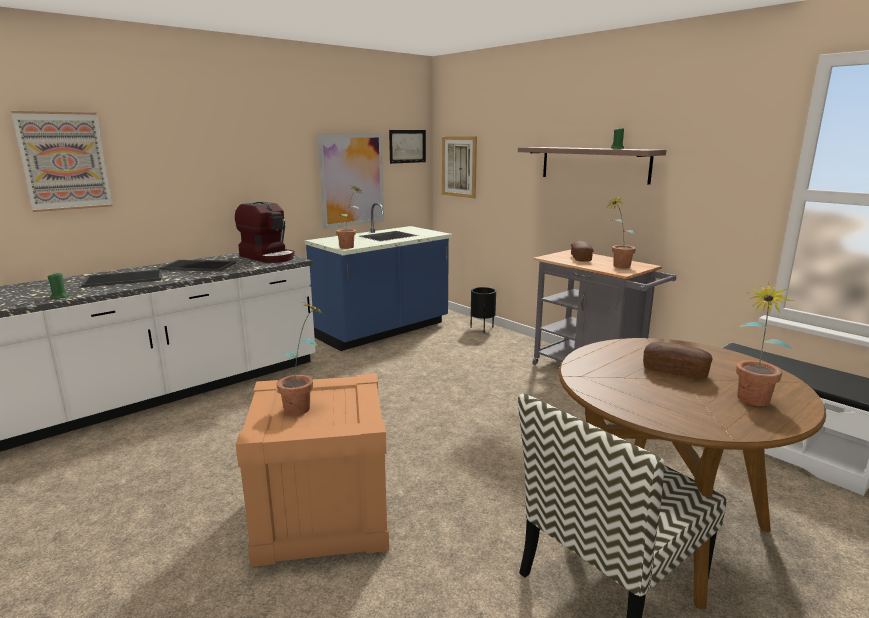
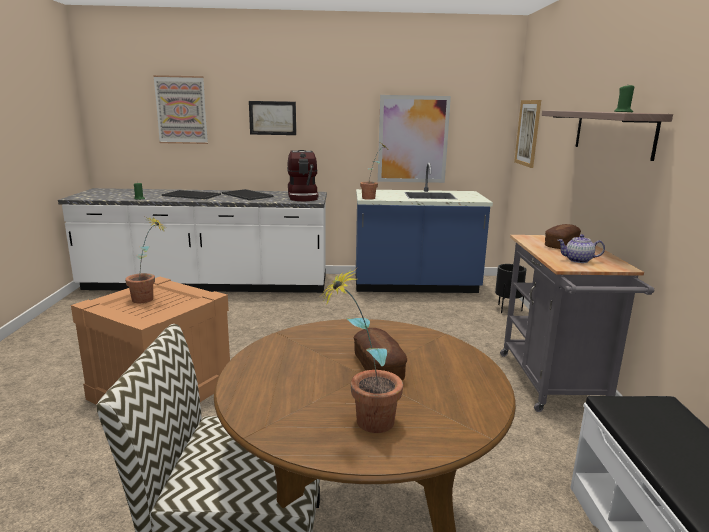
camera: 40 degrees right, 0 degrees up
picture [389,130,426,164] -> picture moved to [249,101,296,135]
potted plant [607,195,636,268] -> teapot [558,234,605,263]

